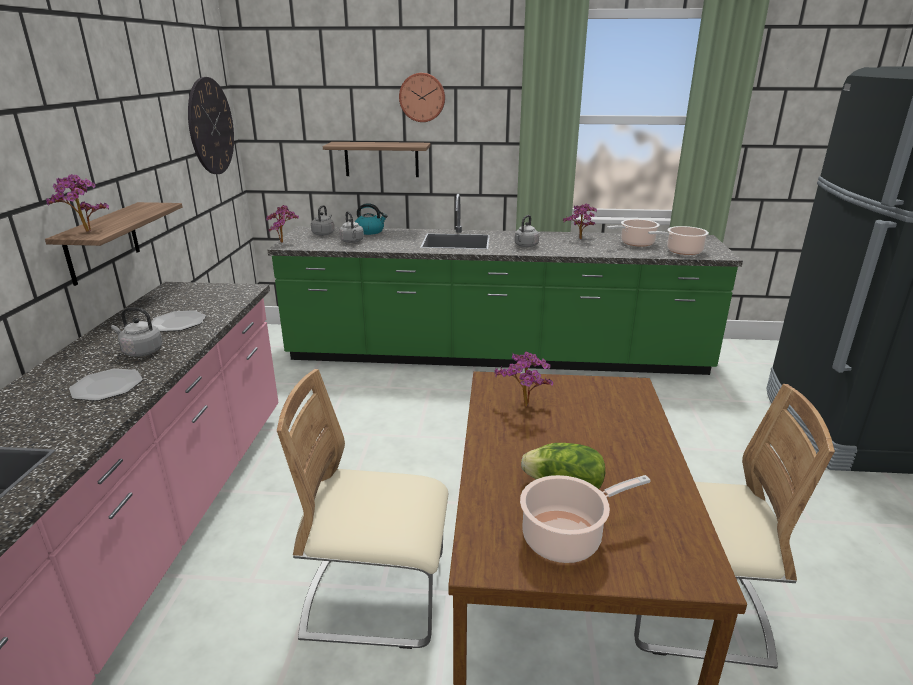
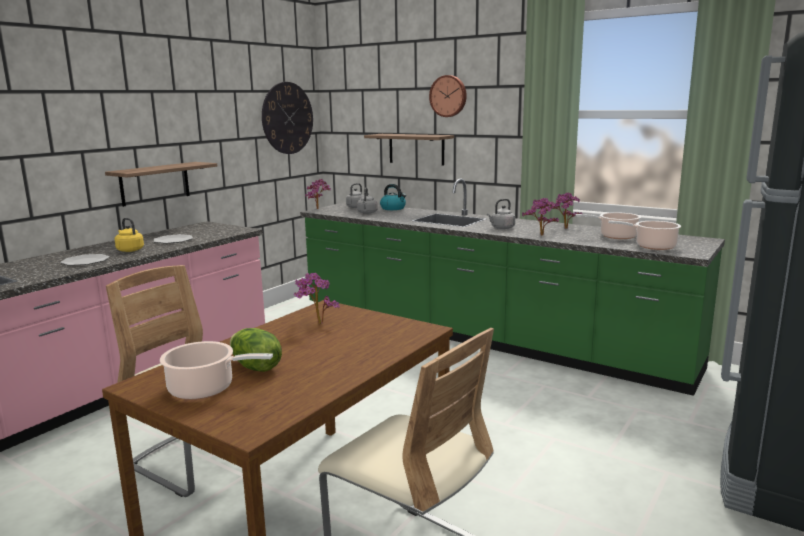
camera: 30 degrees right, 10 degrees down
potted plant [46,174,109,232] -> potted plant moved to [522,198,559,236]
grey kettle [111,308,163,357] -> yellow kettle [115,218,144,252]

